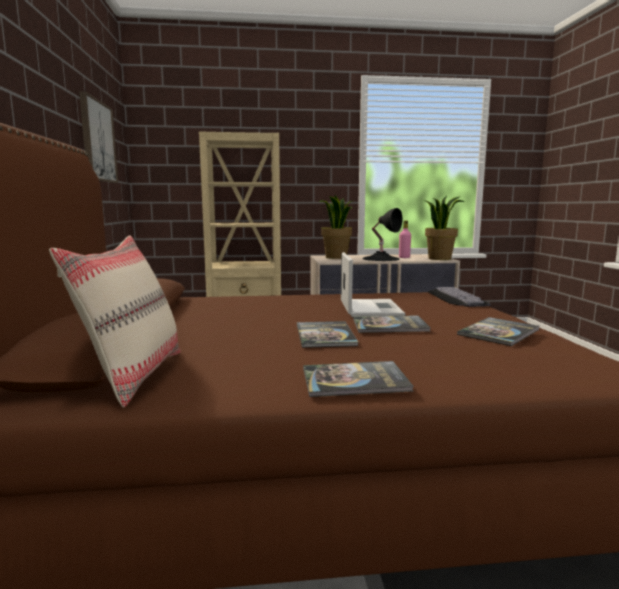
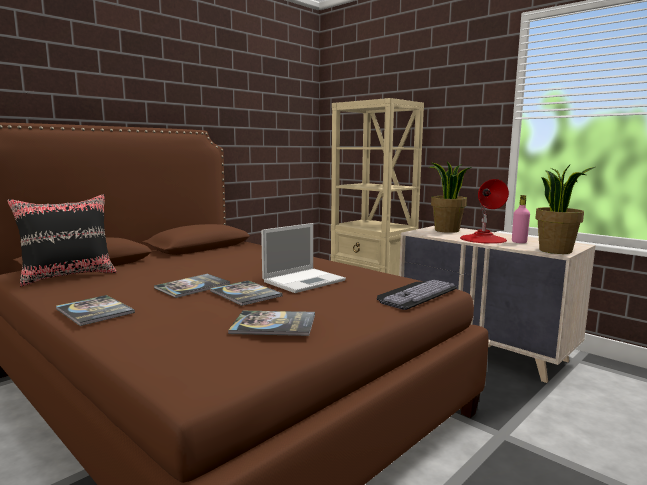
camera: 50 degrees right, 0 degrees up
beige pillow [49,235,181,408] -> black pillow [7,194,117,287]
picture [79,91,118,183] -> none
black table lamp [362,208,402,261] -> red table lamp [460,179,509,244]

